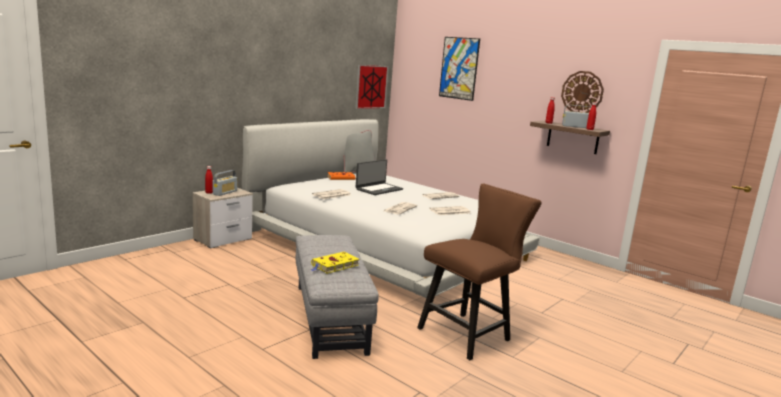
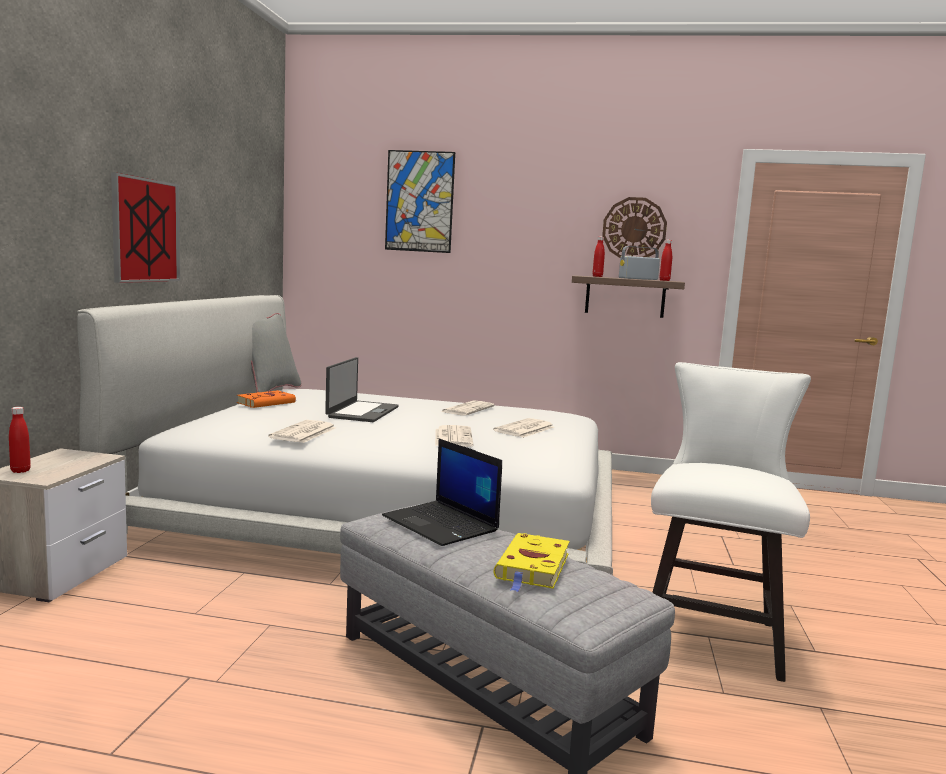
camera: 30 degrees left, 5 degrees down
radio [213,170,237,196] -> none
picture [355,65,389,109] -> picture moved to [111,172,180,283]
brown chair [417,184,542,360] -> white chair [651,362,811,682]
none -> laptop [382,438,502,546]

